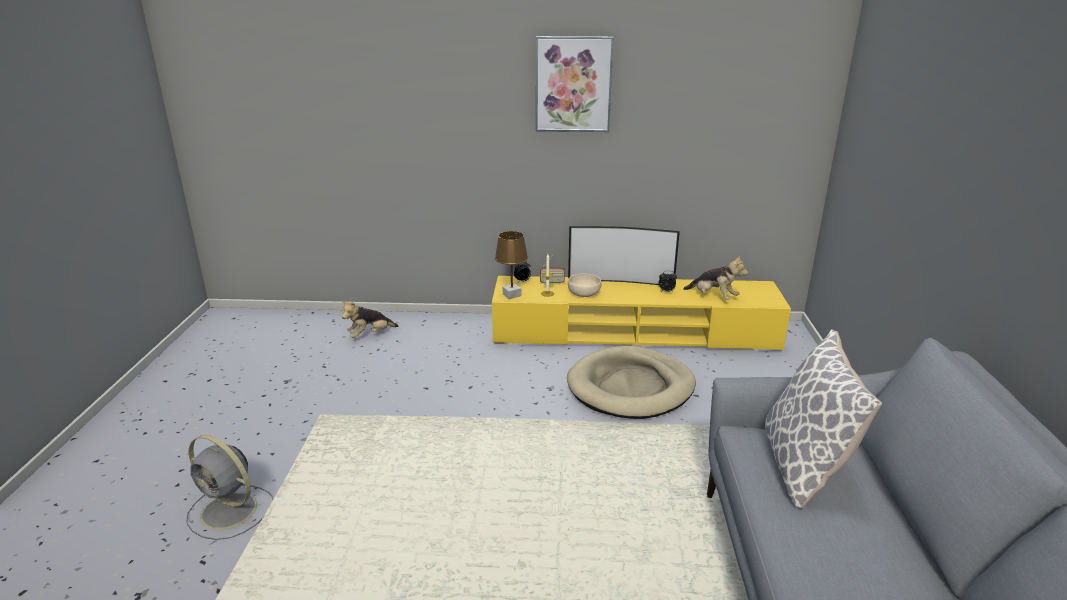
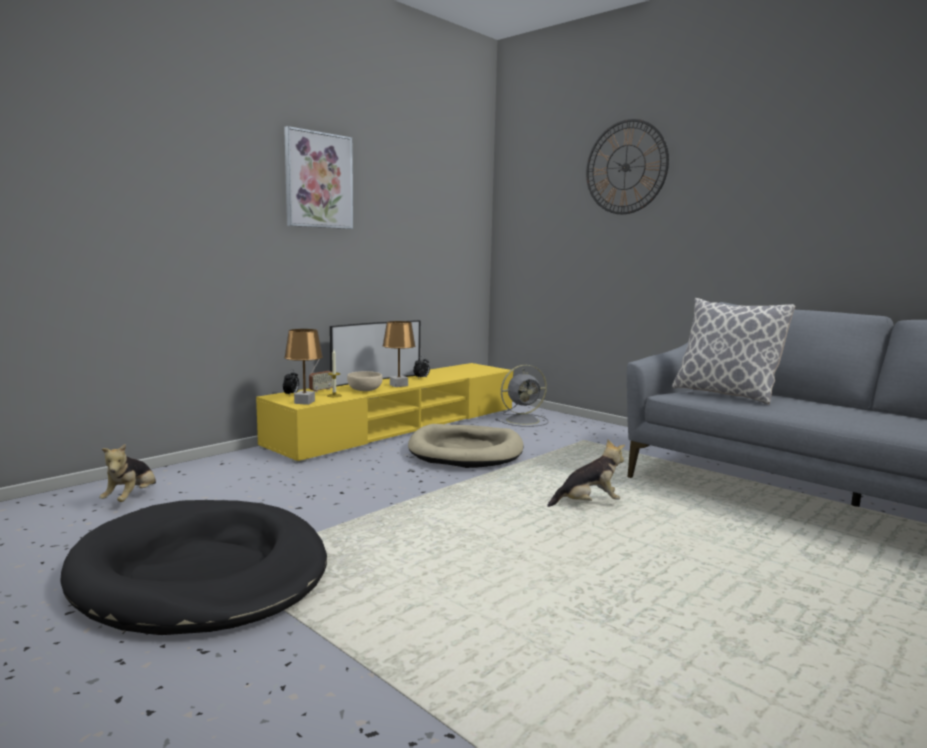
camera: 50 degrees left, 15 degrees down
grey fan [186,435,273,540] -> grey fan moved to [495,365,548,427]
plush toy [683,256,748,300] -> plush toy moved to [547,439,625,507]
none -> black dog bed [60,500,327,635]
none -> brown table lamp [382,321,416,387]
none -> wall clock [586,119,669,214]

